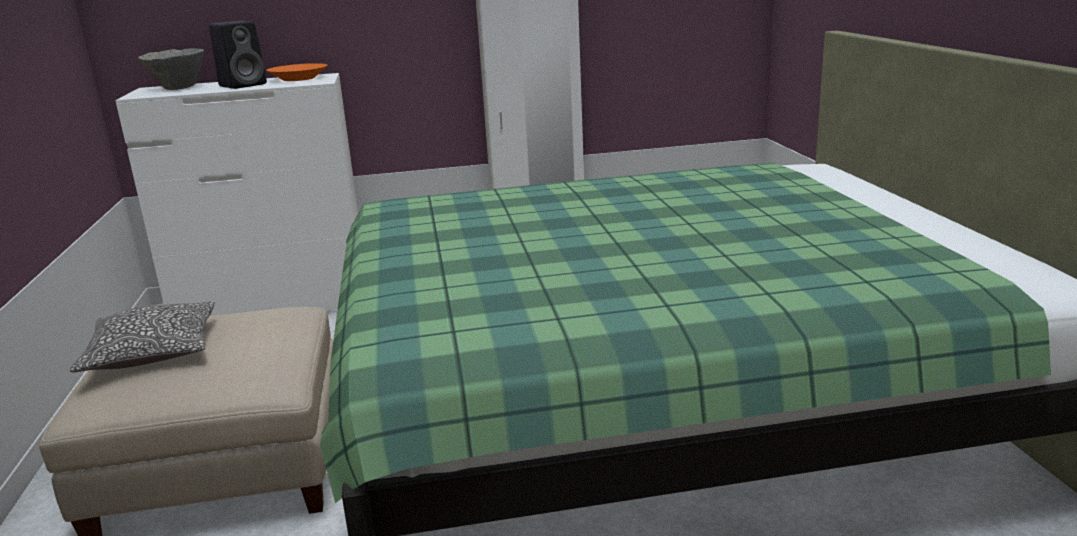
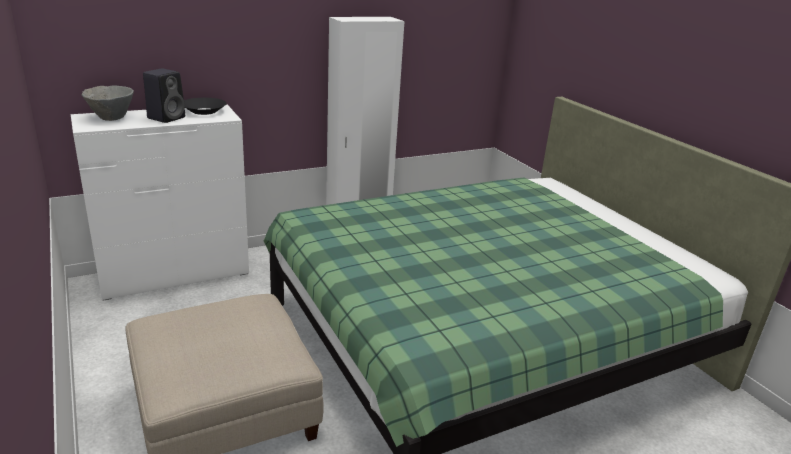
camera: 20 degrees left, 5 degrees up
pillow [70,301,215,373] -> none
orange bowl [266,63,327,81] -> black bowl [184,98,227,115]

